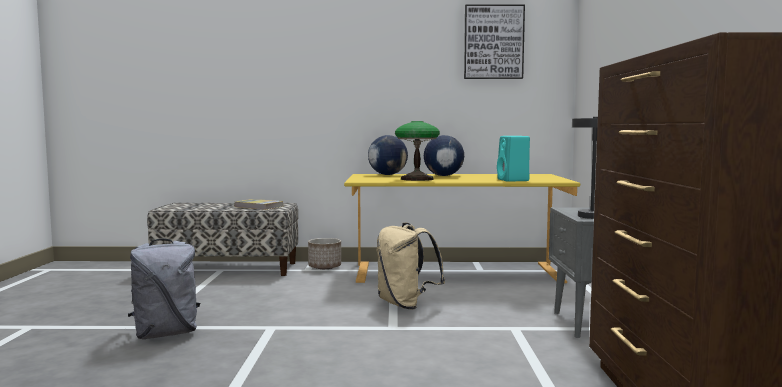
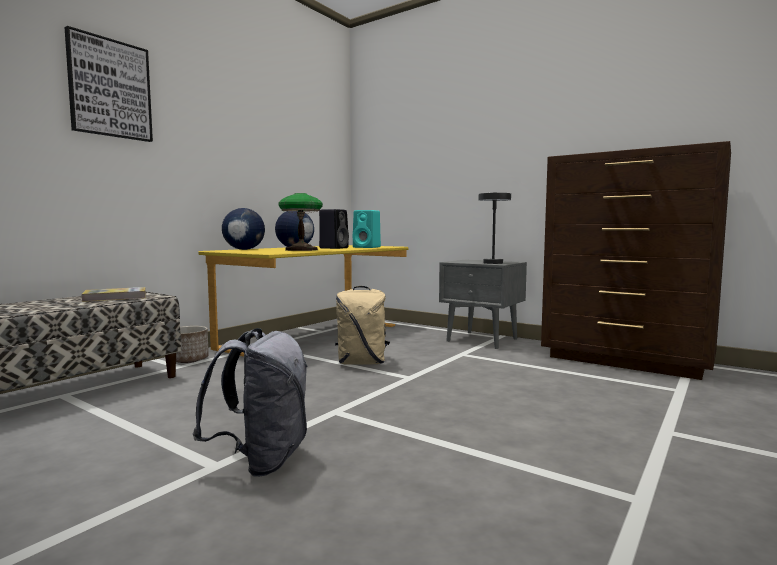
camera: 55 degrees left, 0 degrees up
picture [464,4,525,79] -> picture moved to [64,26,153,142]
none -> black speaker [319,209,349,249]

